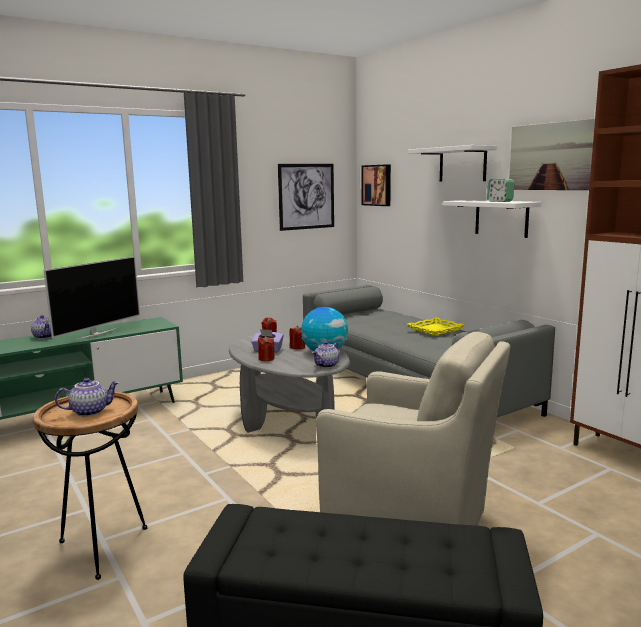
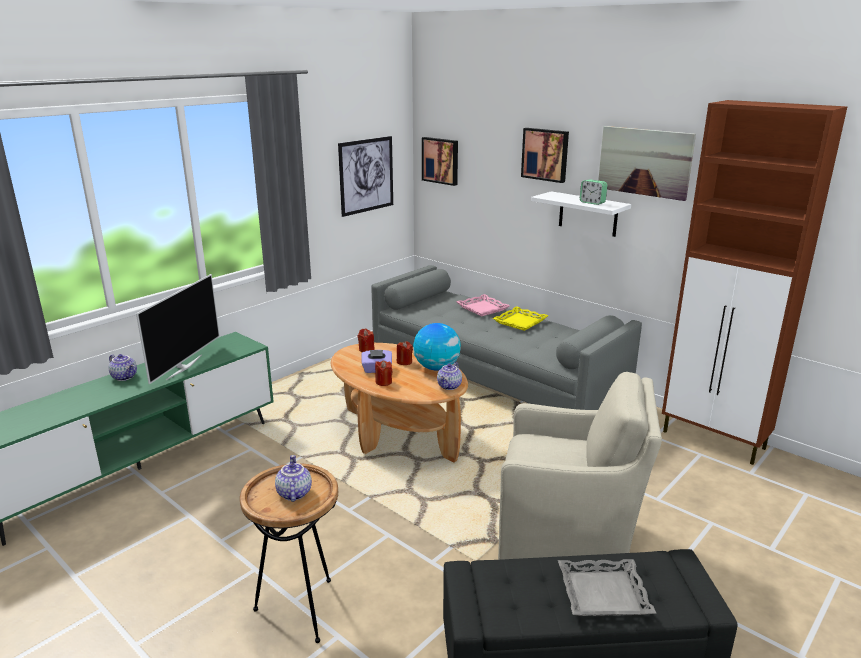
camera: 15 degrees left, 10 degrees up
teapot [55,378,119,417] -> teapot turned 60 degrees counterclockwise [275,455,312,502]
grey coffee table [229,334,350,433] -> brown coffee table [331,343,468,462]
white shelf [408,145,497,182] -> picture [521,128,569,183]
none -> pink tray [457,294,510,317]
none -> grey tray [558,559,656,616]

